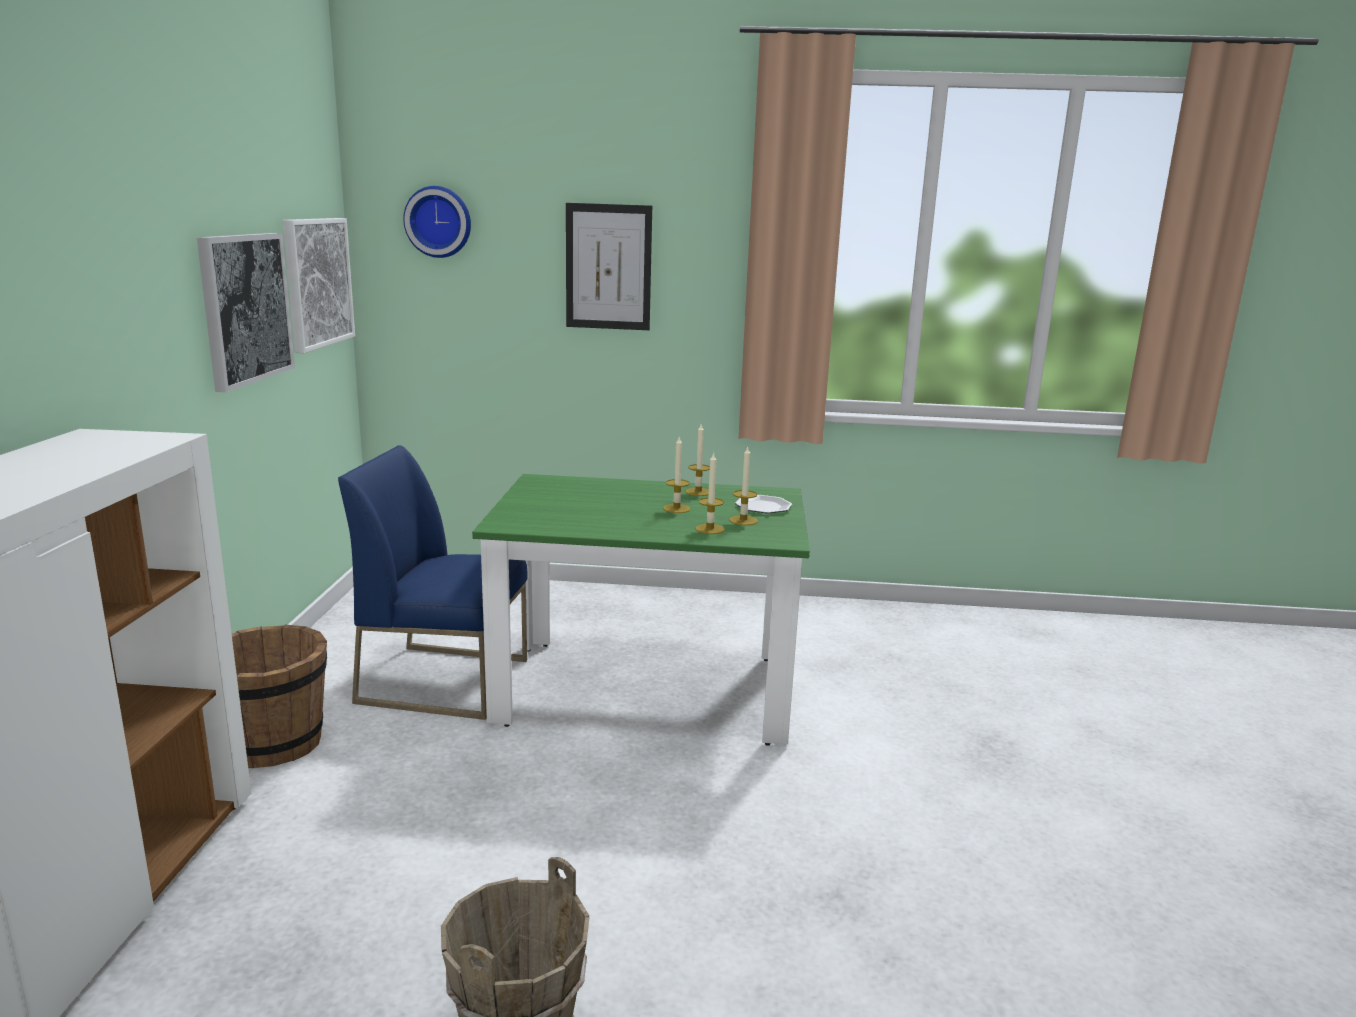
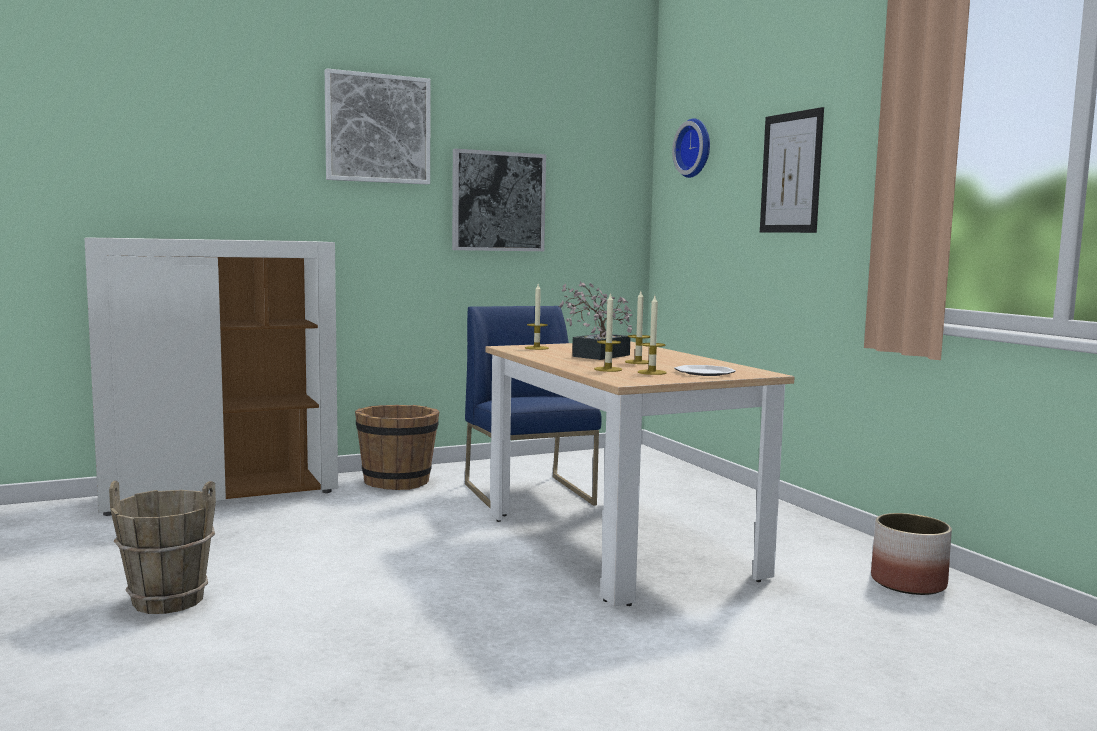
camera: 60 degrees right, 10 degrees down
picture [283,218,355,353] -> picture moved to [325,69,430,185]
green dining table [472,474,810,746] -> beige dining table [486,341,795,606]
candle [685,424,710,496] -> candle moved to [525,284,549,350]
none -> potted plant [559,282,632,360]
none -> planter [871,513,952,595]

